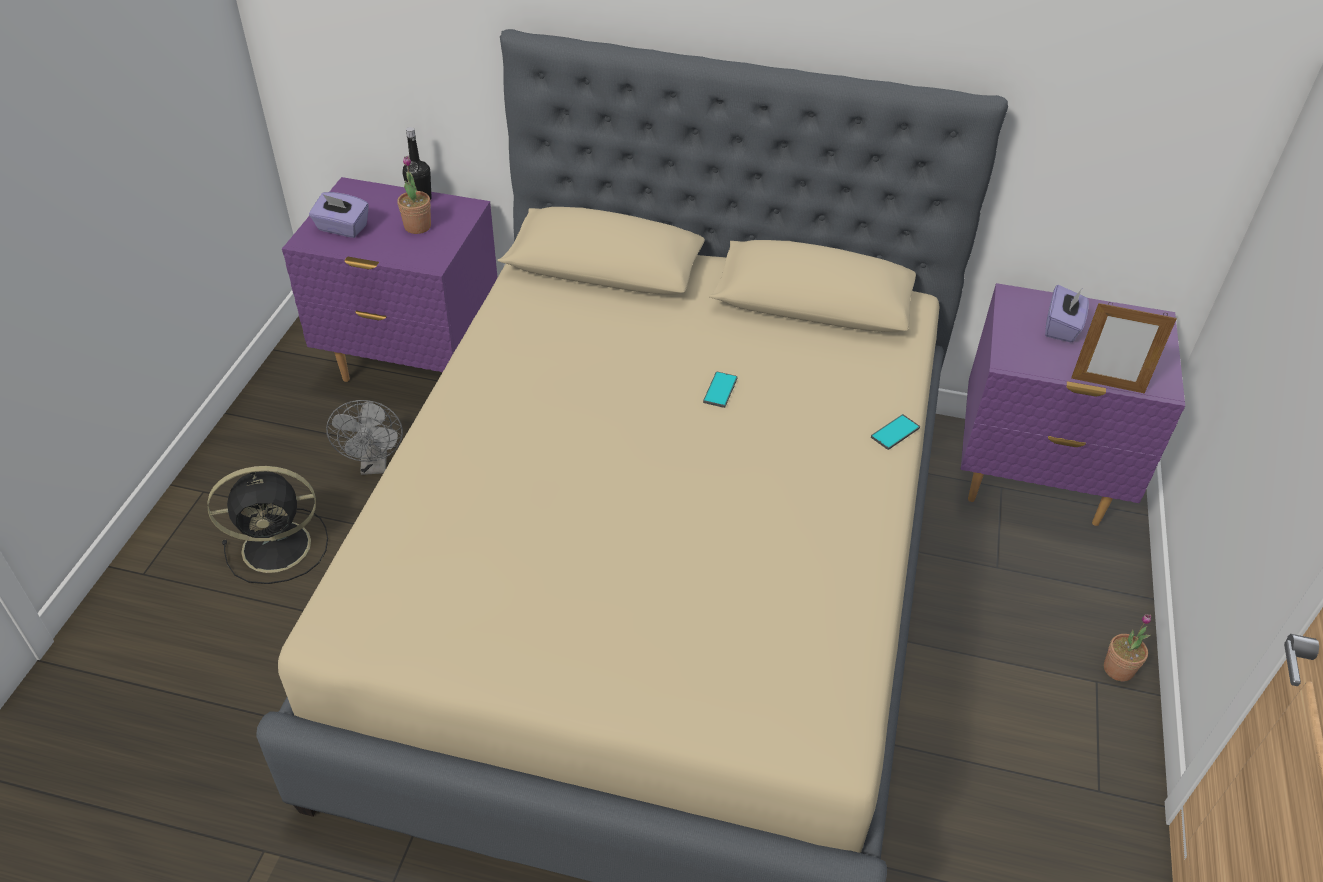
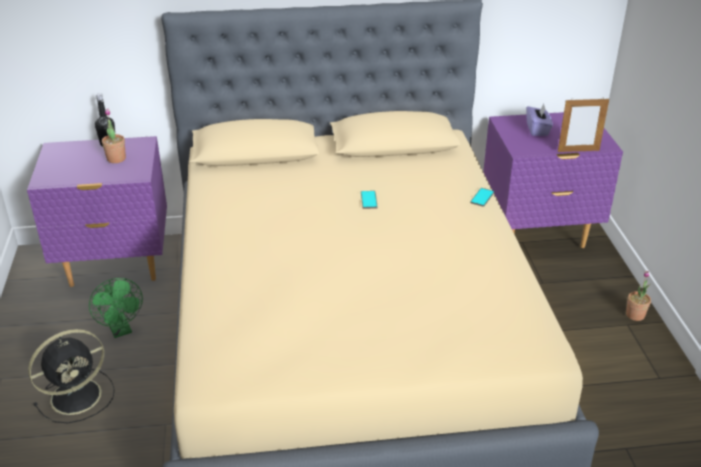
camera: 20 degrees left, 10 degrees down
purple tissue box [309,192,369,238] -> none
grey fan [326,400,403,475] -> green fan [89,278,143,338]

